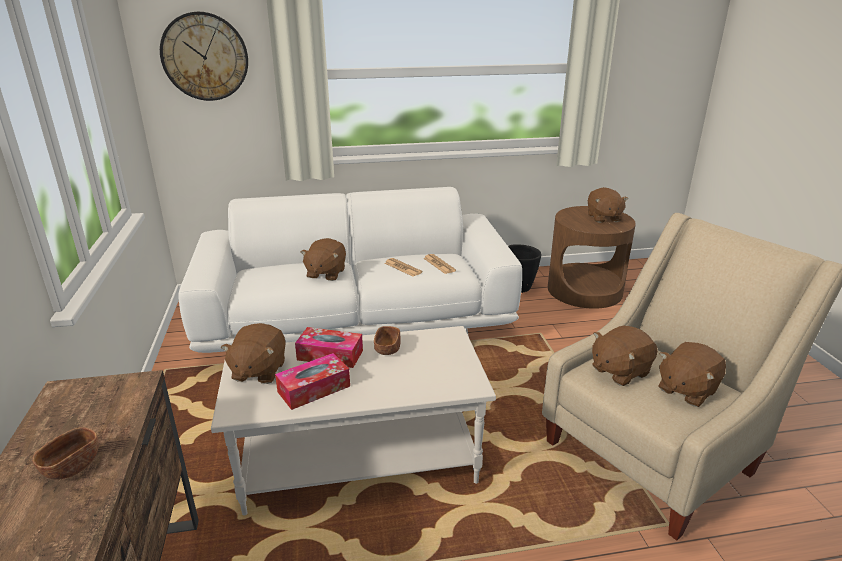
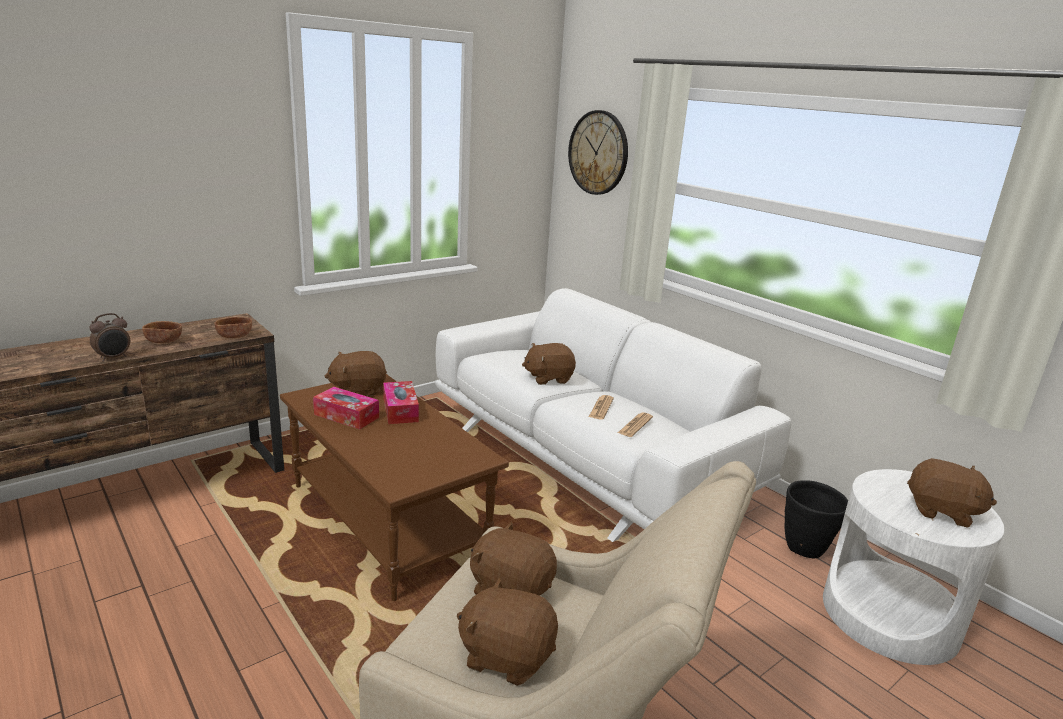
camera: 60 degrees right, 5 degrees down
white coffee table [211,326,496,516] -> brown coffee table [280,374,509,601]
brown bowl [374,326,401,355] -> brown bowl moved to [215,317,252,338]
brown side table [548,206,636,309] -> white side table [823,469,1004,665]
brown plush toy [588,187,628,223] -> brown plush toy turned 120 degrees counterclockwise [907,458,997,528]
none -> alarm clock [90,313,130,362]

